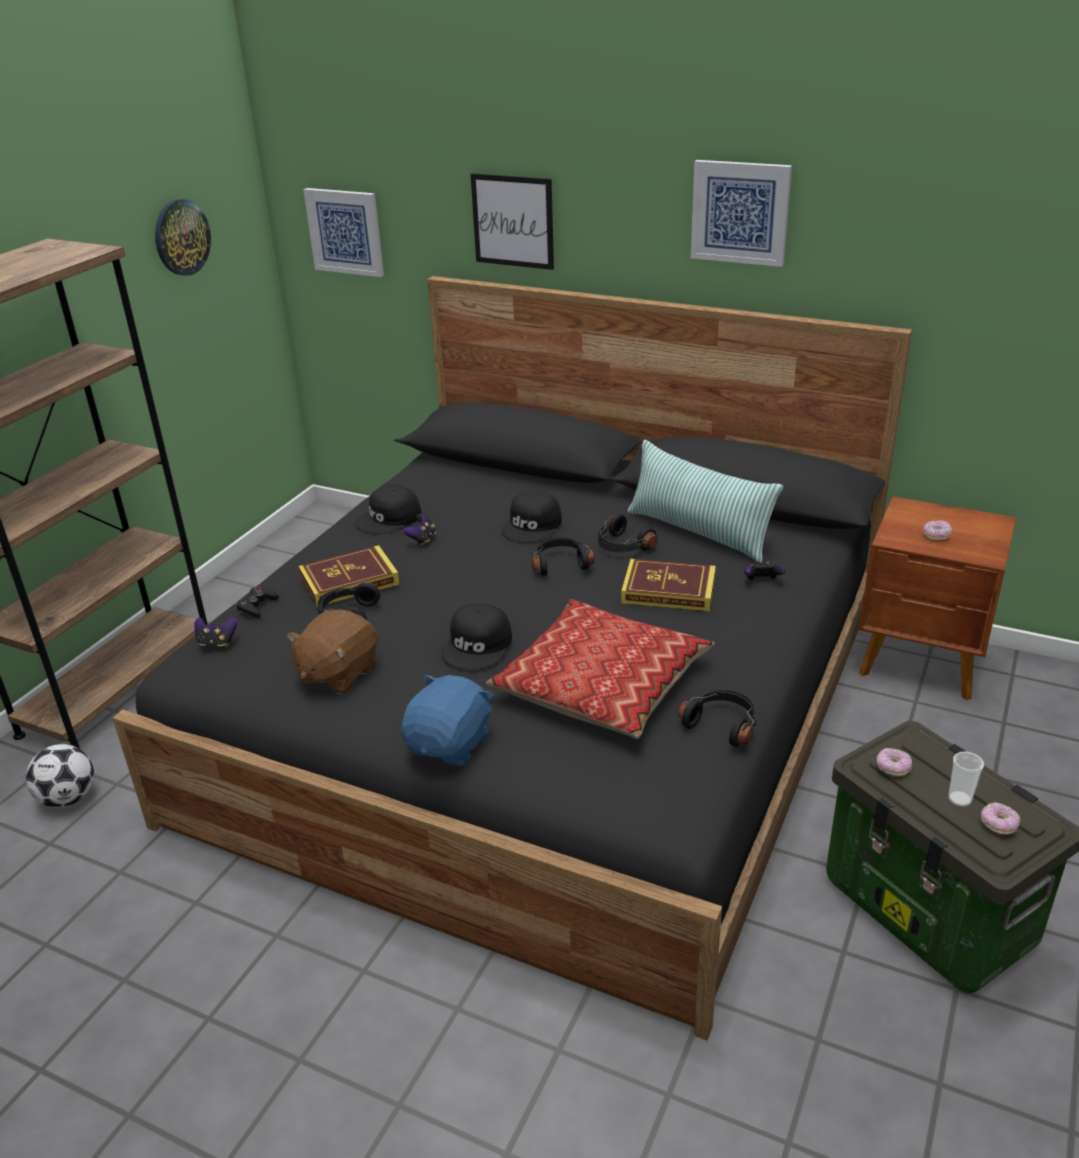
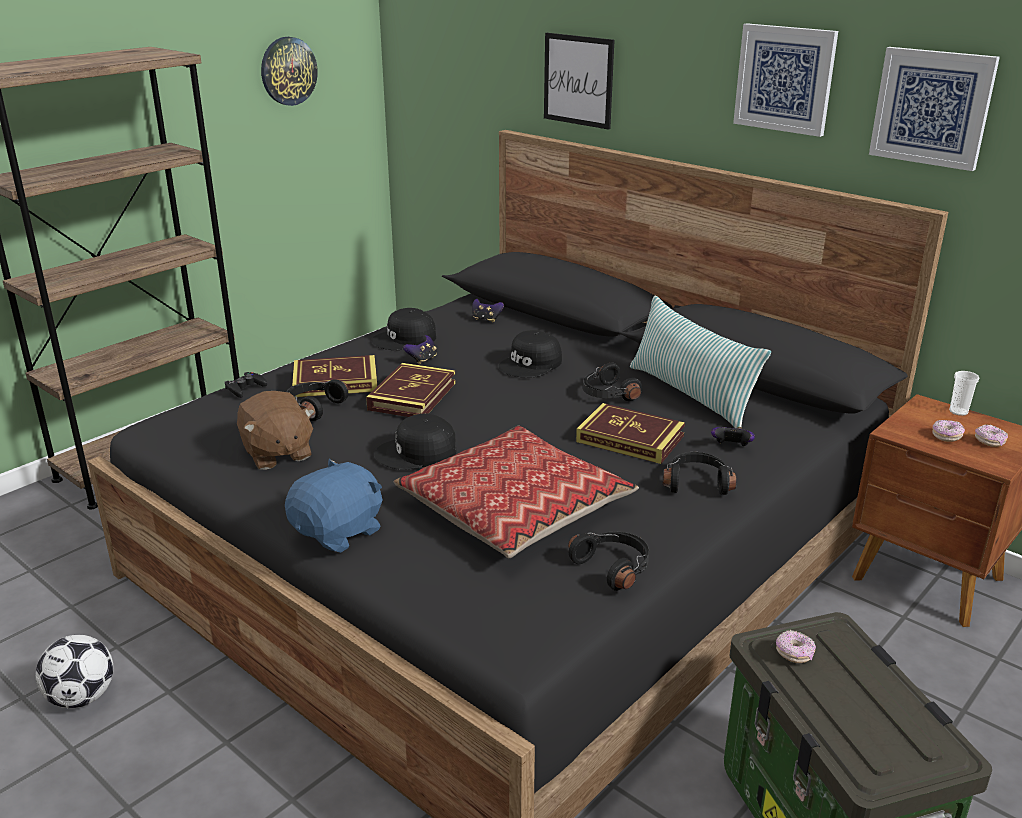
camera: 15 degrees right, 5 degrees down
football [26,744,94,808] -> football moved to [36,635,113,708]
game controller [194,617,237,647] -> game controller moved to [472,299,504,323]
brown plush toy [287,610,378,694] -> brown plush toy turned 75 degrees counterclockwise [237,391,315,470]
picture [303,188,384,277] -> picture moved to [869,47,1000,171]
black cap [442,603,512,670] -> black cap turned 45 degrees clockwise [374,413,456,470]
black headphones [532,537,594,576] -> black headphones moved to [662,452,737,495]
cup [948,752,984,807] -> cup moved to [949,371,980,416]
donut [981,802,1020,835] -> donut moved to [975,424,1008,447]
none -> book [366,363,456,417]

